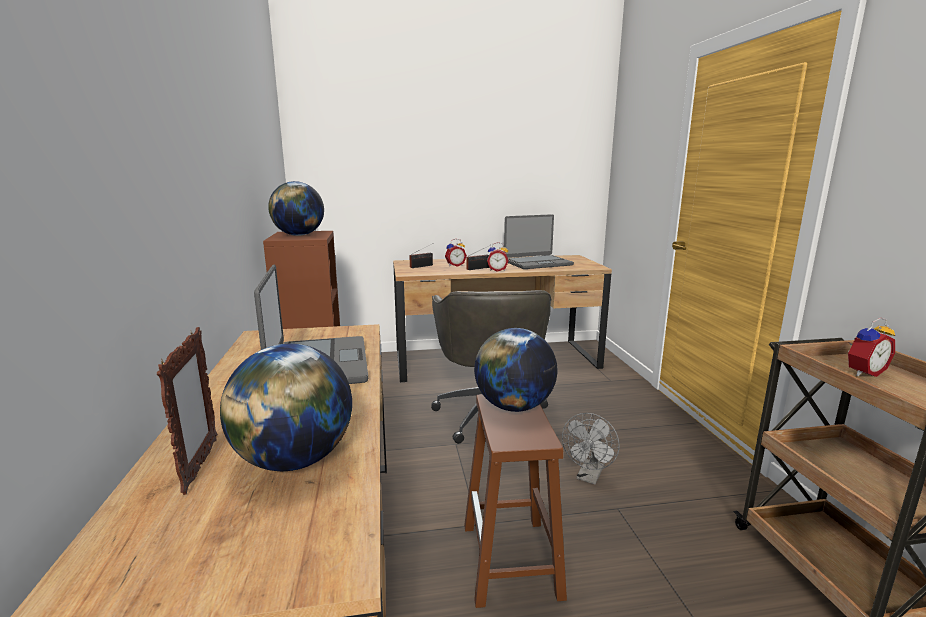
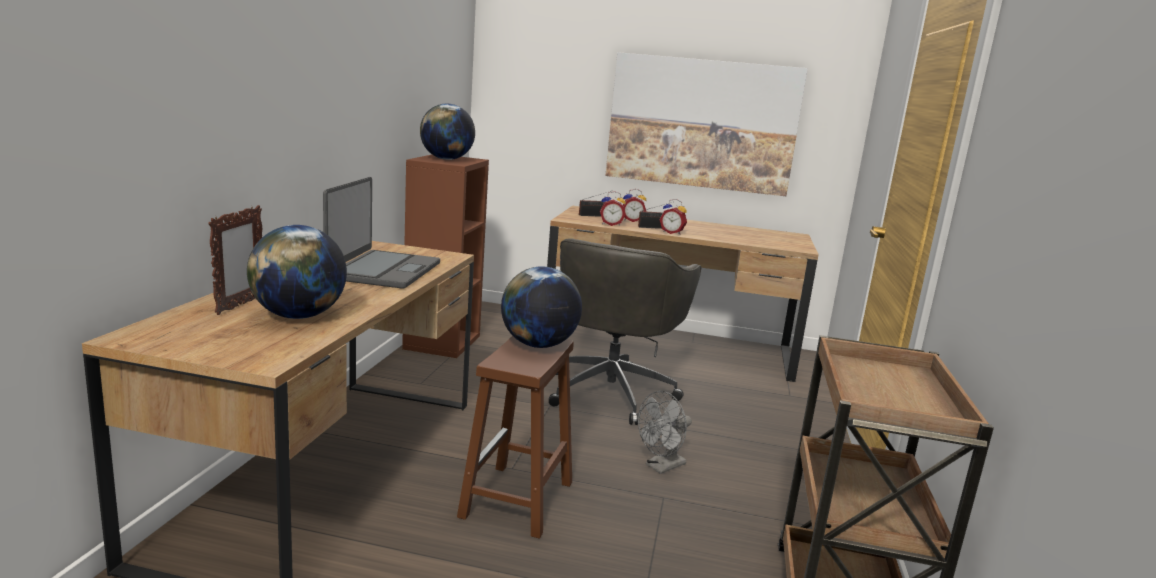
camera: 20 degrees right, 0 degrees up
laptop [504,214,574,269] -> none
alarm clock [847,317,895,377] -> alarm clock moved to [600,191,626,226]
none -> picture [605,52,808,196]

